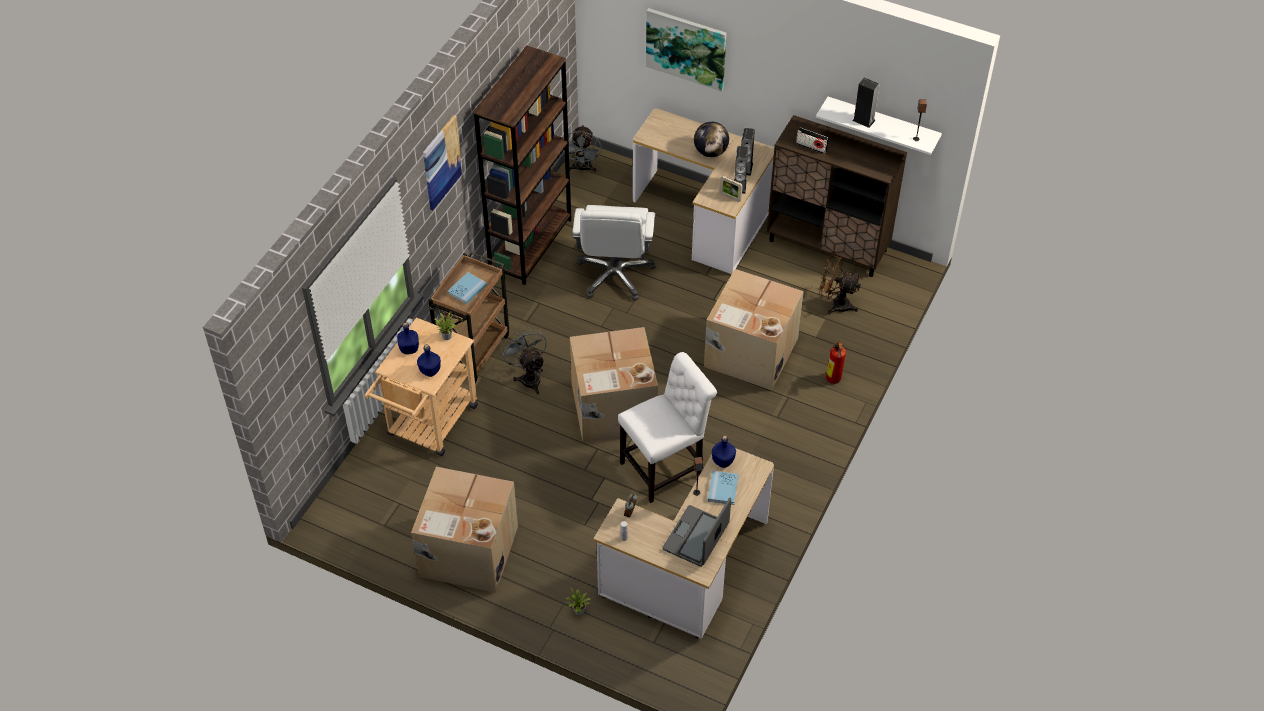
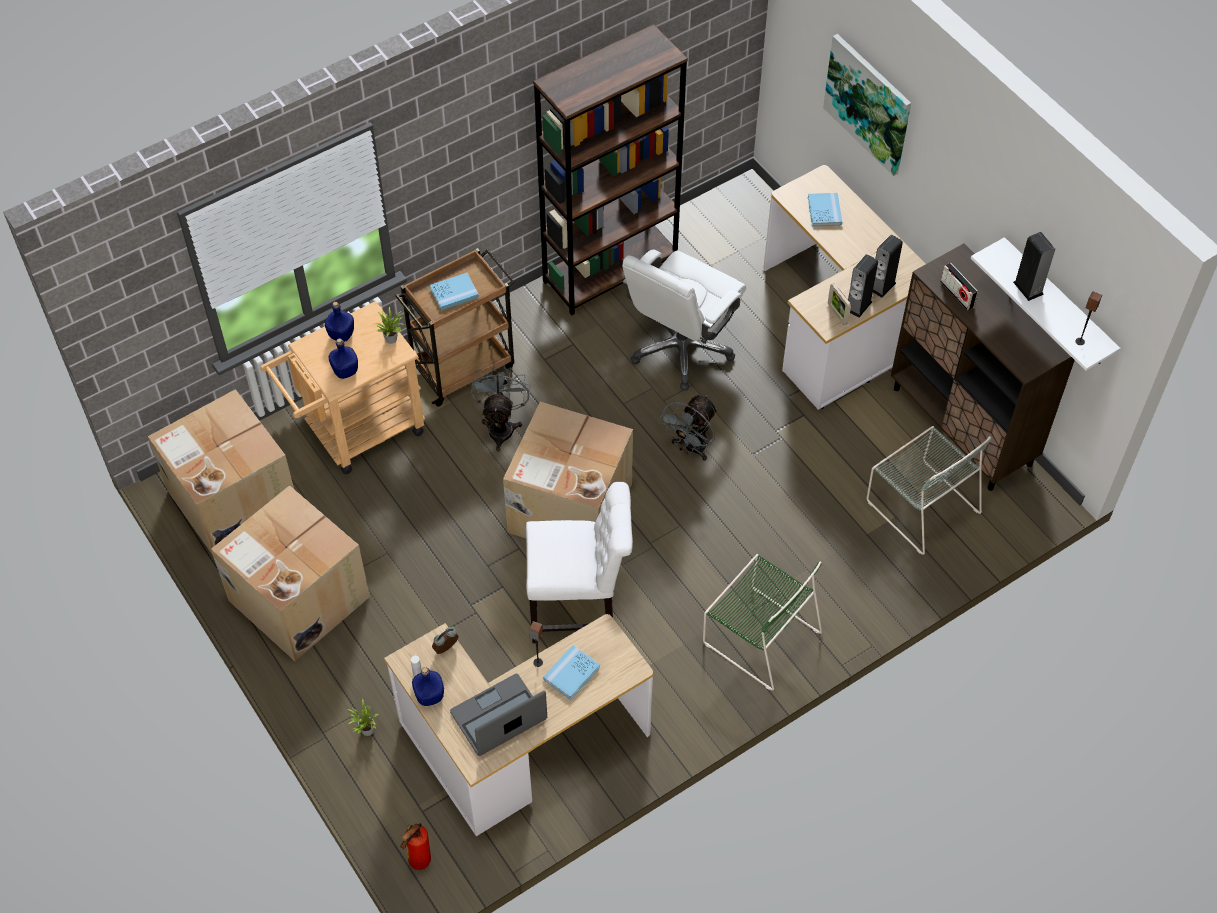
camera: 30 degrees right, 5 degrees up
picture [423,115,463,210] -> none
grey fan [561,125,602,173] -> grey fan moved to [658,395,718,461]
globe [694,122,729,157] -> none
cardboard box [704,269,804,390] -> cardboard box moved to [148,389,294,555]
blue bottle [712,435,736,468] -> blue bottle moved to [412,667,444,706]
brown fan [819,255,861,314] -> grey chair [867,426,991,555]
fire extinguisher [826,341,846,384] -> fire extinguisher moved to [400,823,431,870]
none -> green chair [703,554,822,690]
none -> blue book [808,193,842,227]

